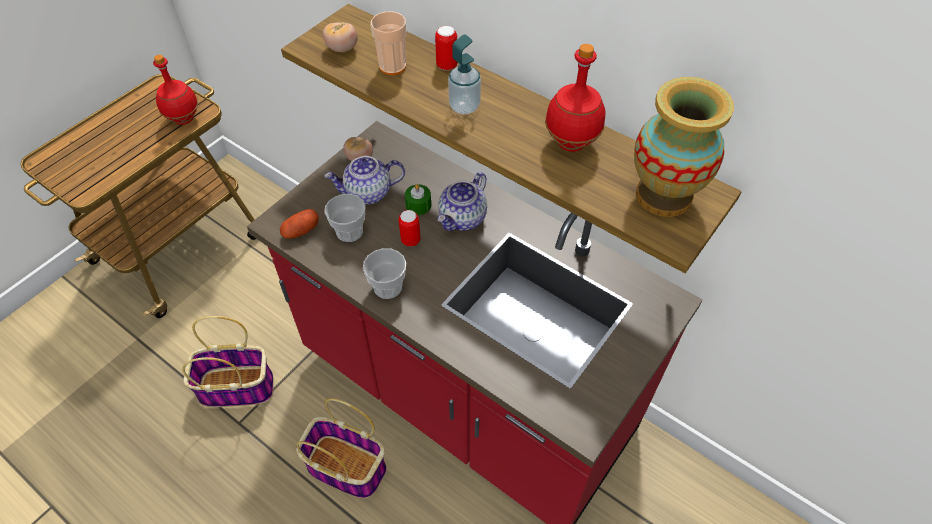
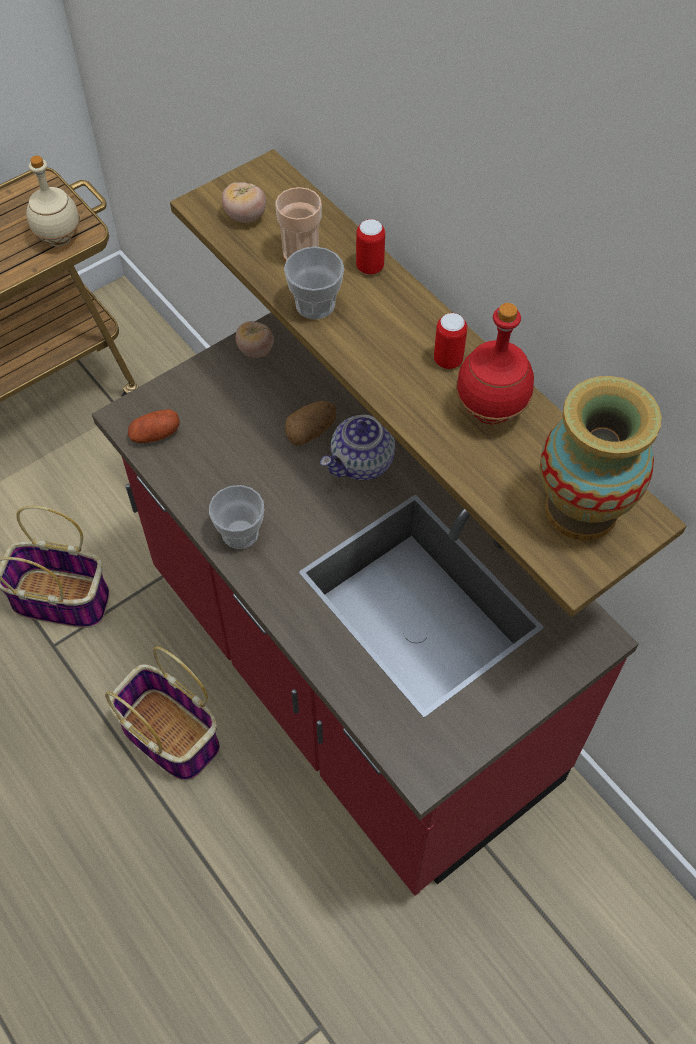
camera: 15 degrees right, 5 degrees up
red bottle [153,55,198,125] -> beige bottle [26,156,80,246]
teapot [324,156,405,205] -> none
cup [324,194,365,242] -> cup moved to [284,247,344,320]
can [399,210,421,247] -> can moved to [434,313,467,369]
green candle [405,184,431,215] -> potato [285,401,336,445]
soap dispenser [448,34,481,114] -> none

